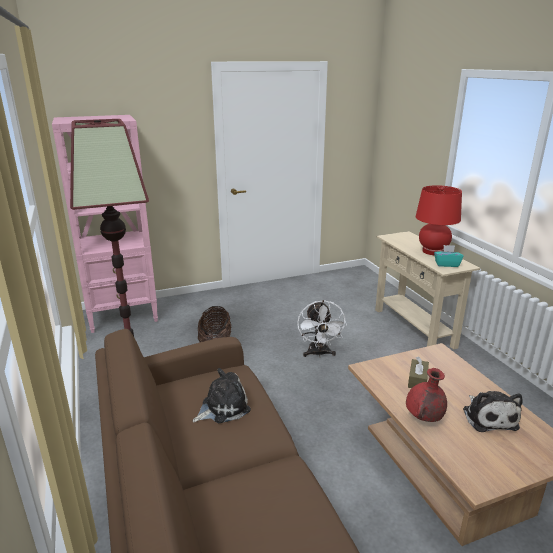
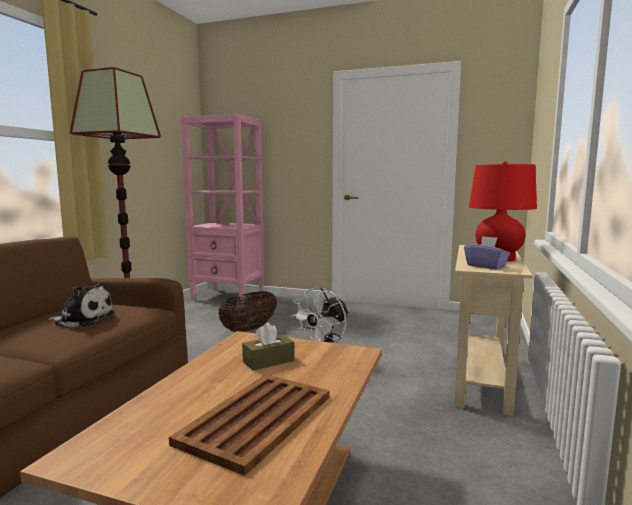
camera: 40 degrees right, 15 degrees down
red vase [406,368,447,422] -> none
turquoise tissue box [434,245,464,267] -> purple tissue box [464,236,510,269]
plush toy [463,391,522,432] -> brown tray [169,374,329,476]

